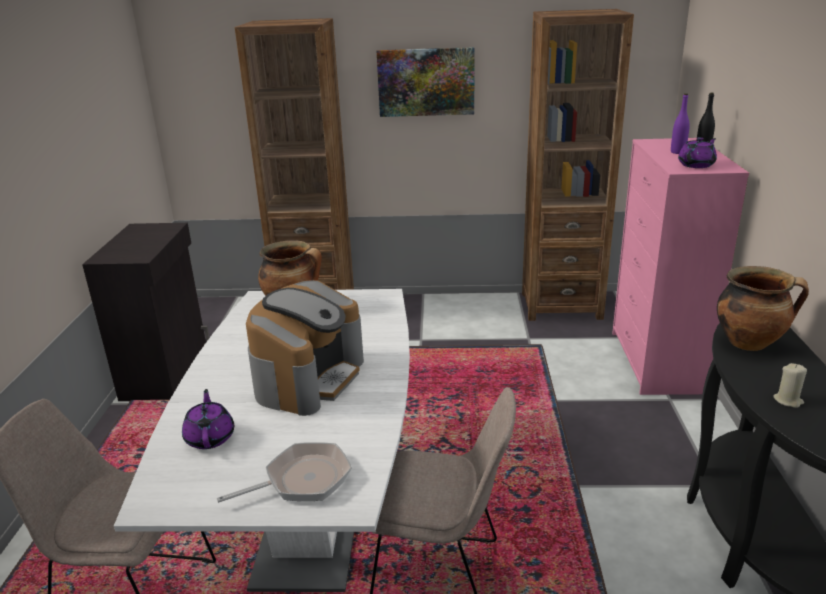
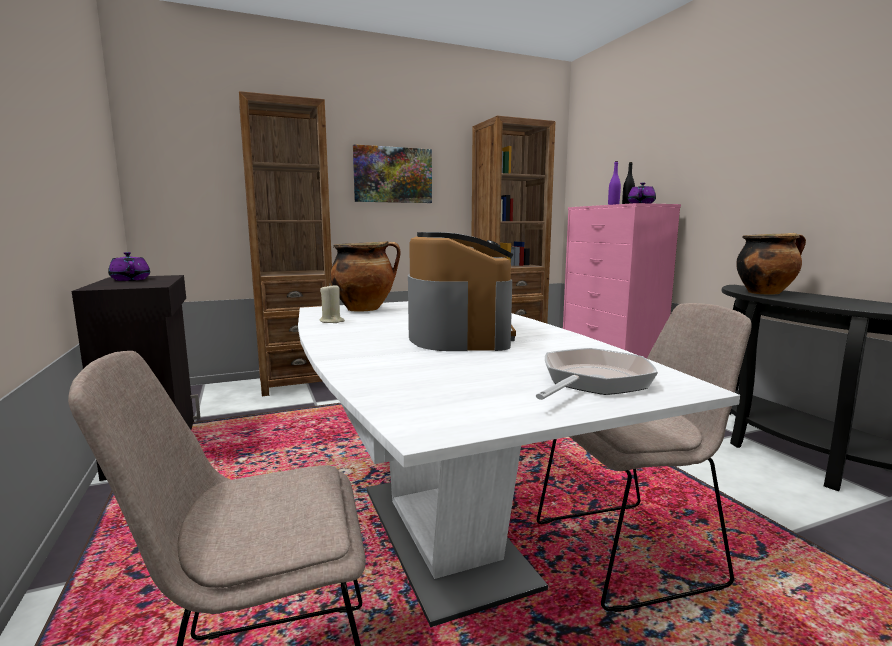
camera: 25 degrees left, 15 degrees down
purple teapot [182,389,234,449] -> purple teapot moved to [108,252,150,281]
beige candle [773,363,807,408] -> beige candle moved to [320,285,345,323]

